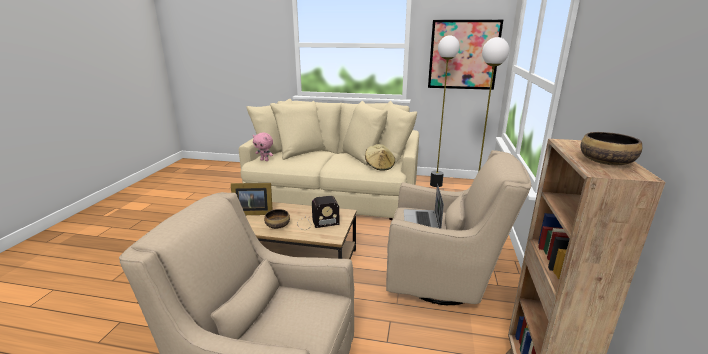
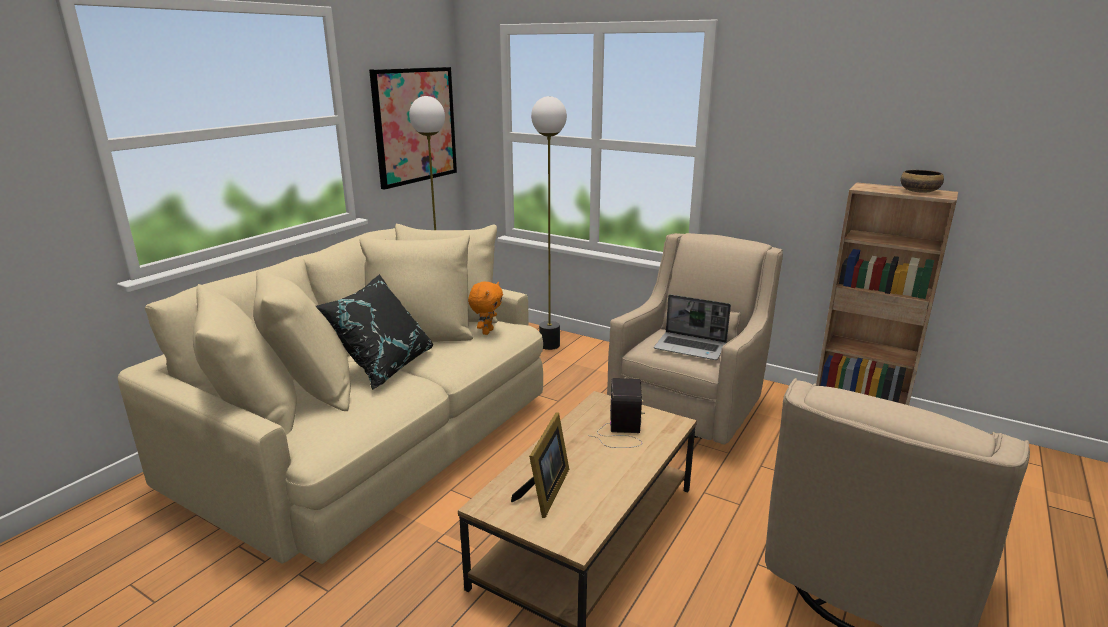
camera: 70 degrees left, 0 degrees up
pink plush toy [253,133,273,161] -> none
bowl [264,209,290,229] -> none
beige hat [365,144,395,171] -> orange plush toy [468,281,503,335]
none -> black pillow [316,274,433,390]

